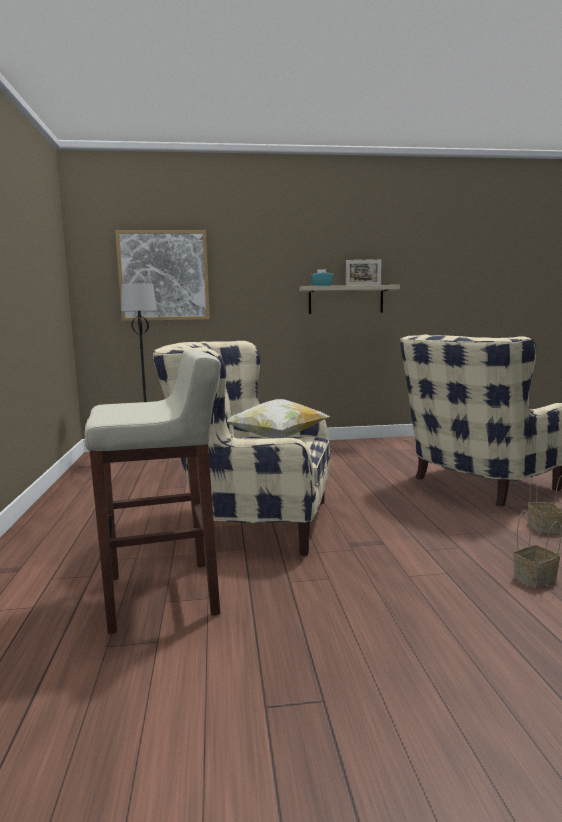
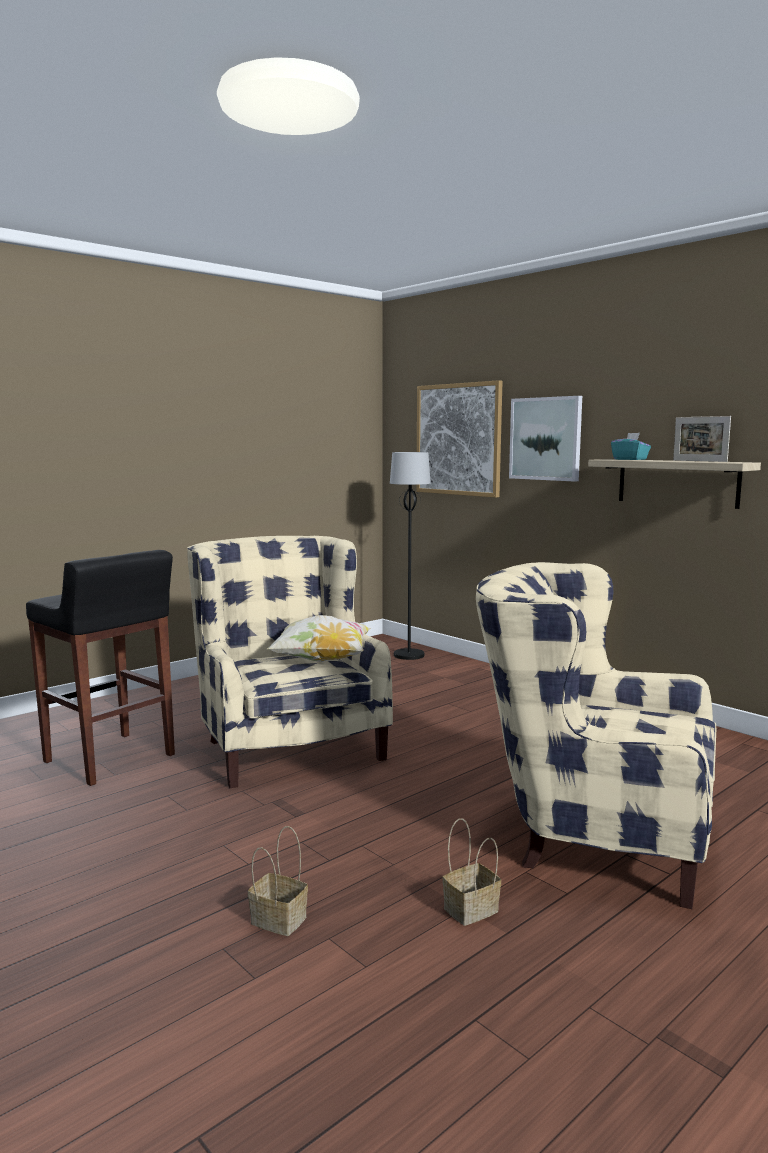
camera: 55 degrees right, 0 degrees up
beige stool [85,349,221,634] -> black stool [26,550,175,786]
none -> picture [509,396,582,482]

